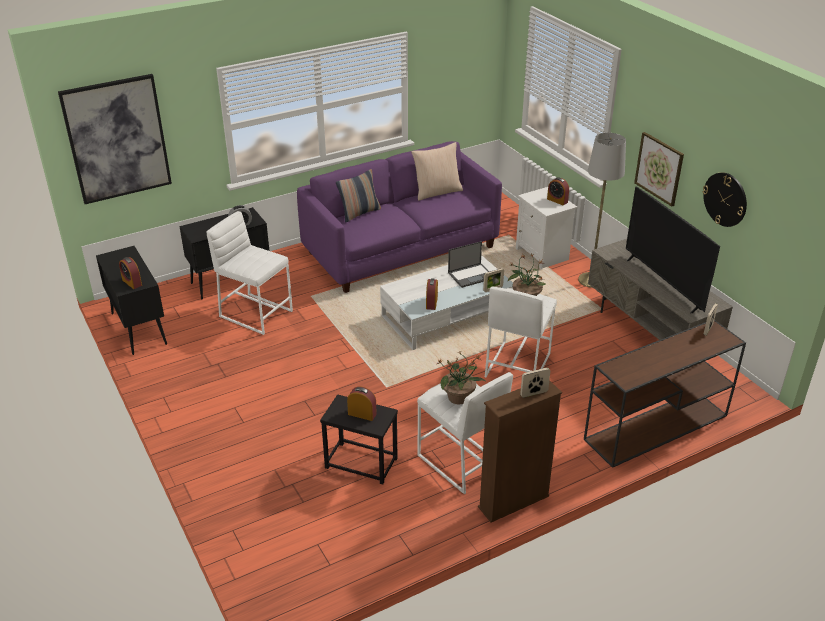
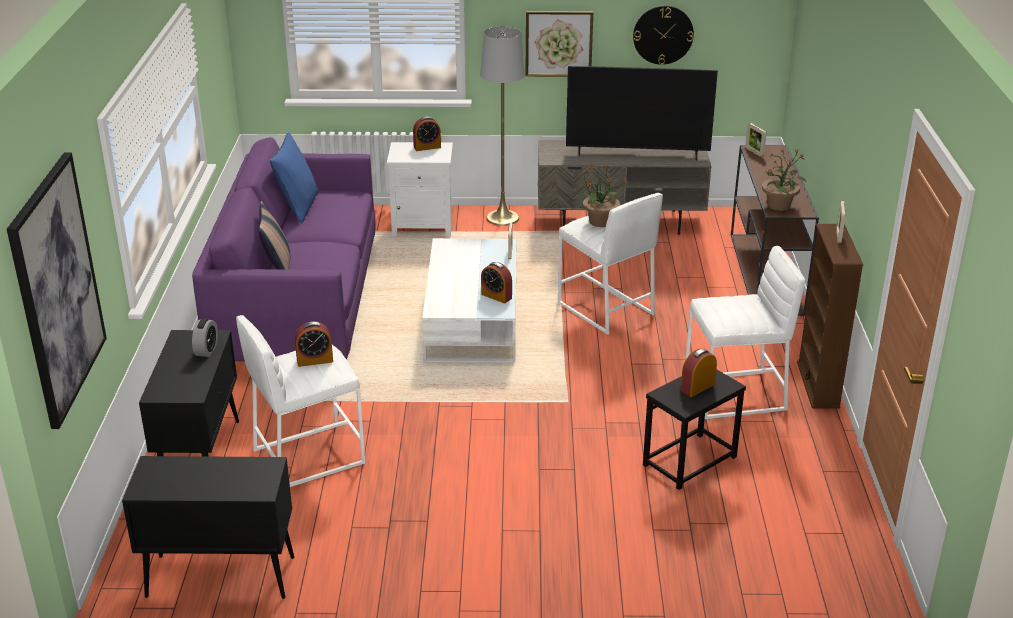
camera: 60 degrees left, 5 degrees down
alarm clock [119,257,142,289] -> alarm clock moved to [295,322,333,367]
beige pillow [411,142,463,201] -> blue pillow [270,132,318,224]
potted plant [437,352,485,404] -> potted plant moved to [762,149,806,211]
laptop [448,241,489,288] -> none

